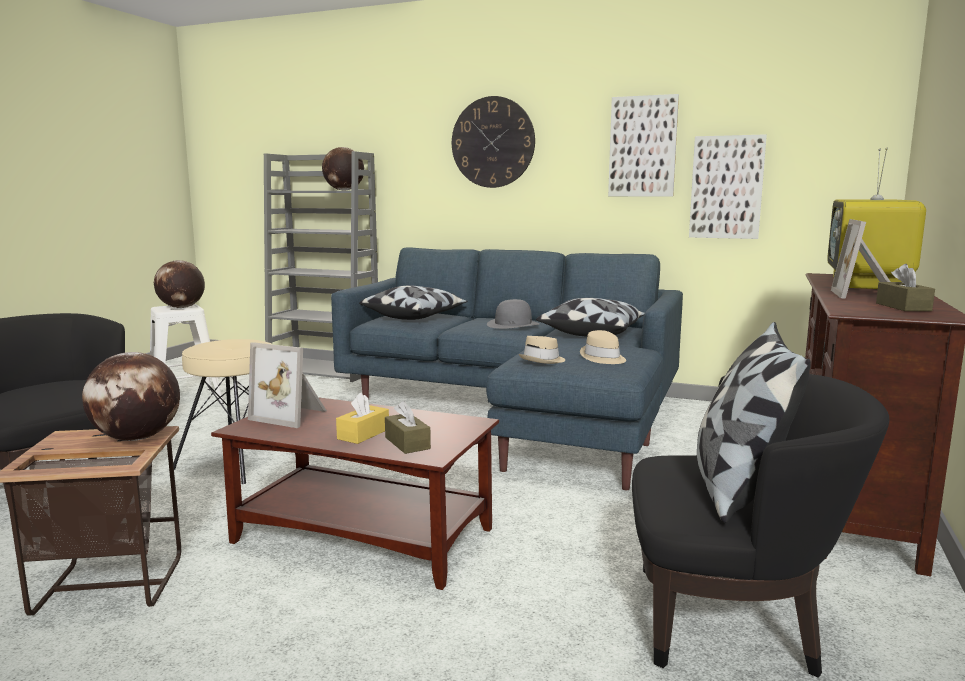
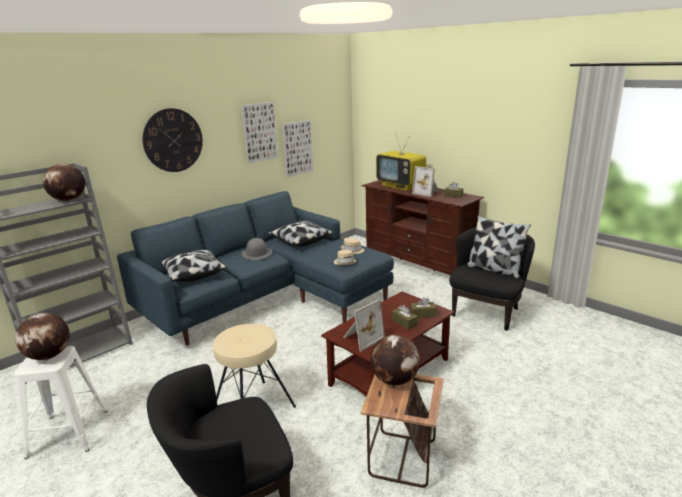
camera: 65 degrees left, 10 degrees up
yellow tissue box [336,392,389,444] -> brown tissue box [392,305,418,330]

